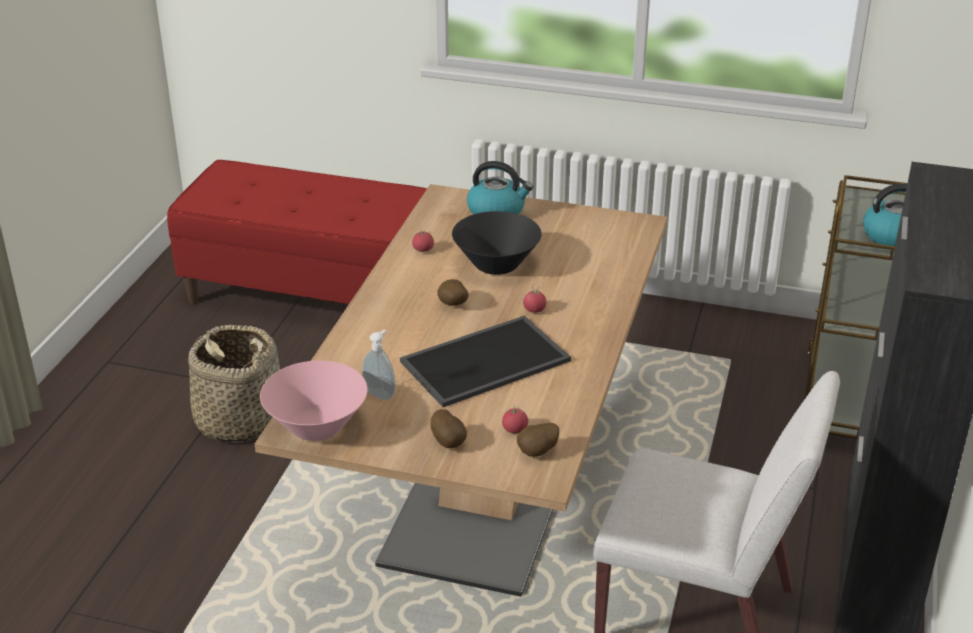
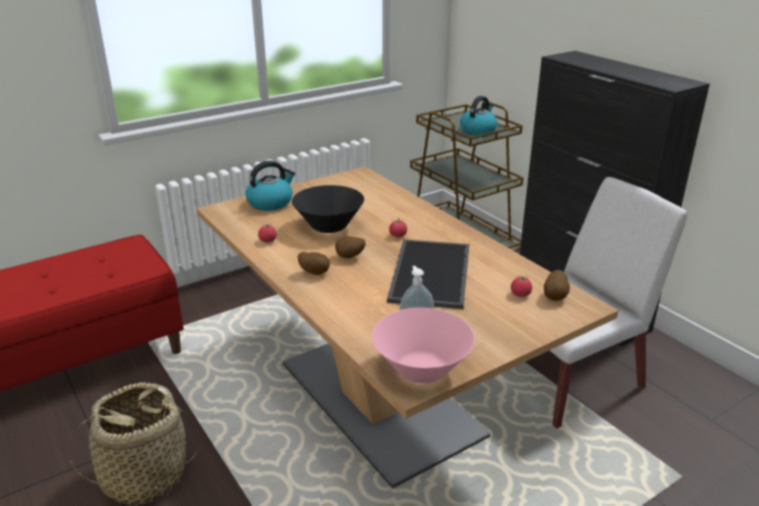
camera: 50 degrees left, 5 degrees down
potato [430,409,467,448] -> potato moved to [298,252,330,275]

